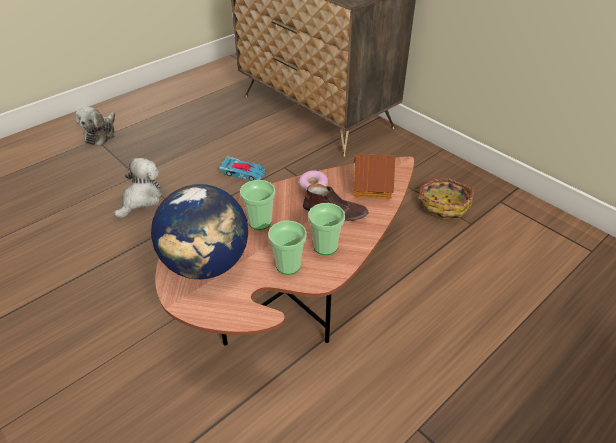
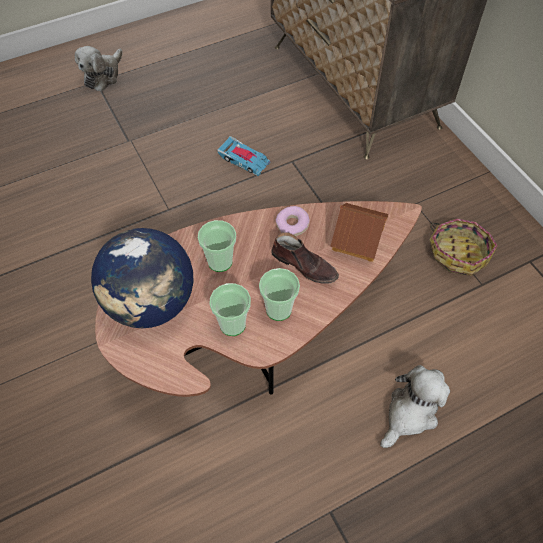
camera: 15 degrees right, 15 degrees up
plush toy [114,158,162,218] -> plush toy moved to [380,365,450,448]

